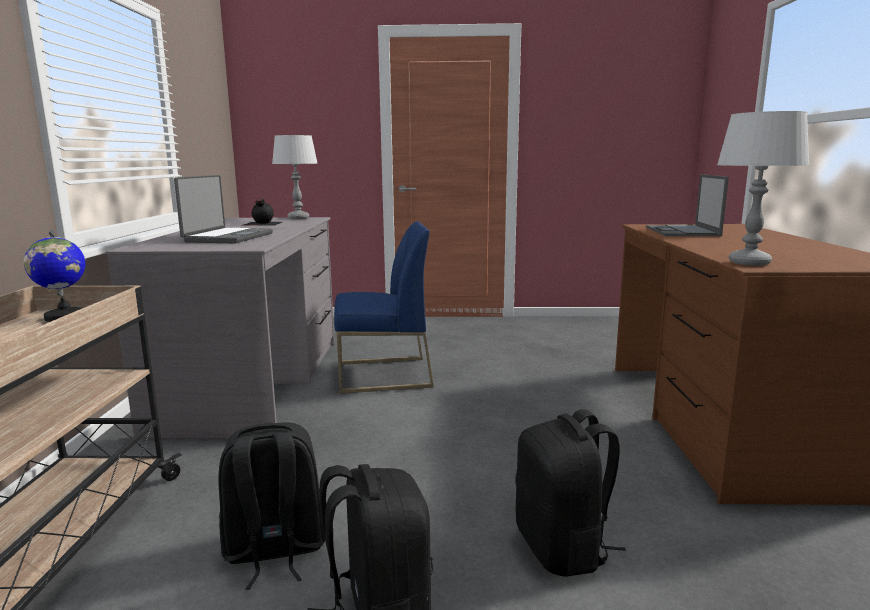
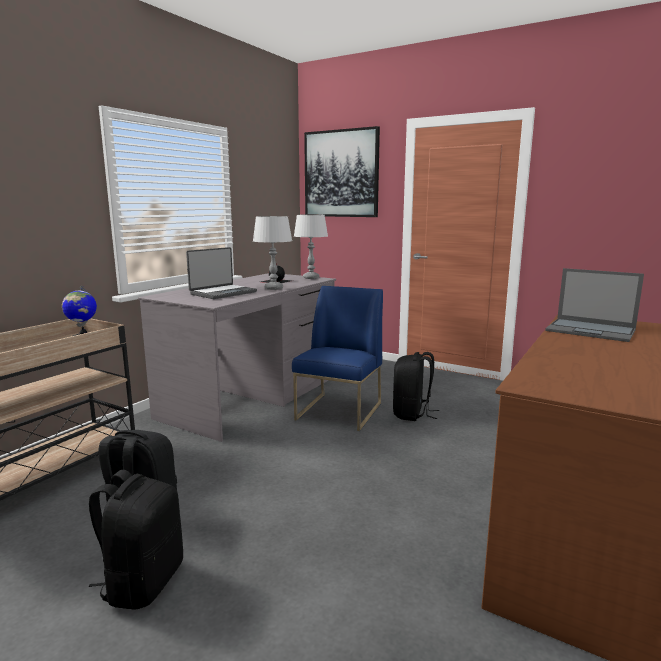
camera: 30 degrees right, 0 degrees up
blue chair [334,221,434,393] -> blue chair turned 90 degrees counterclockwise [292,286,383,431]
black backpack [515,409,626,577] -> black backpack moved to [393,352,439,421]
laptop [646,174,729,236] -> laptop turned 90 degrees counterclockwise [545,268,644,342]
grey table lamp [717,111,810,266] -> grey table lamp moved to [253,216,292,290]
none -> picture [304,126,380,217]

